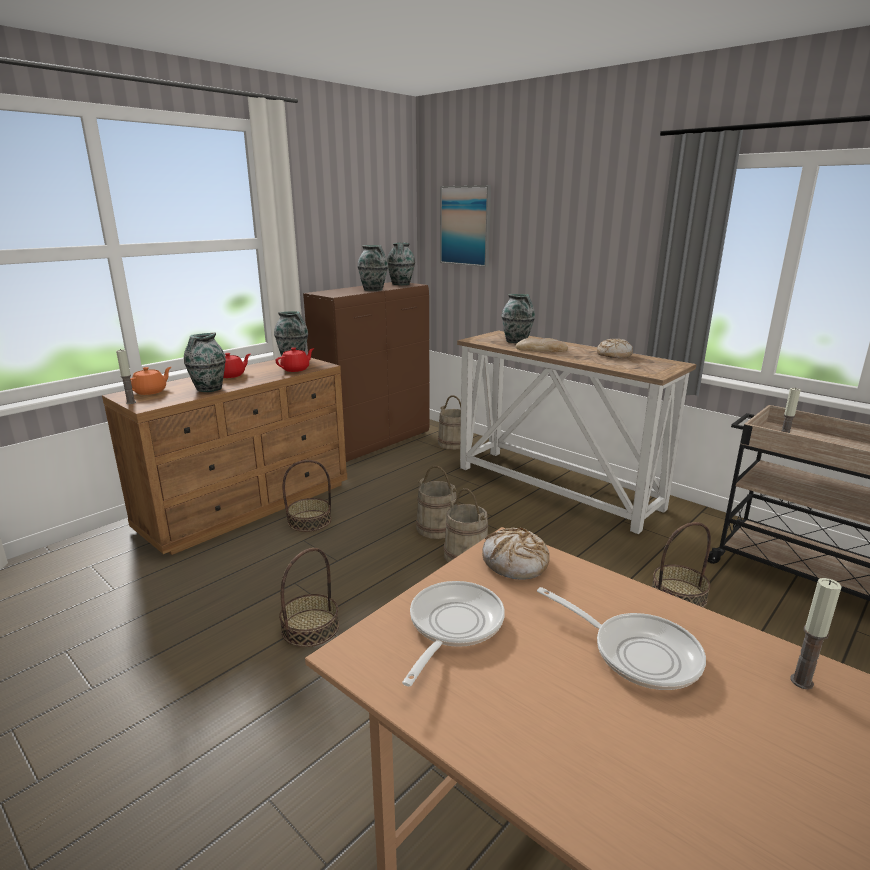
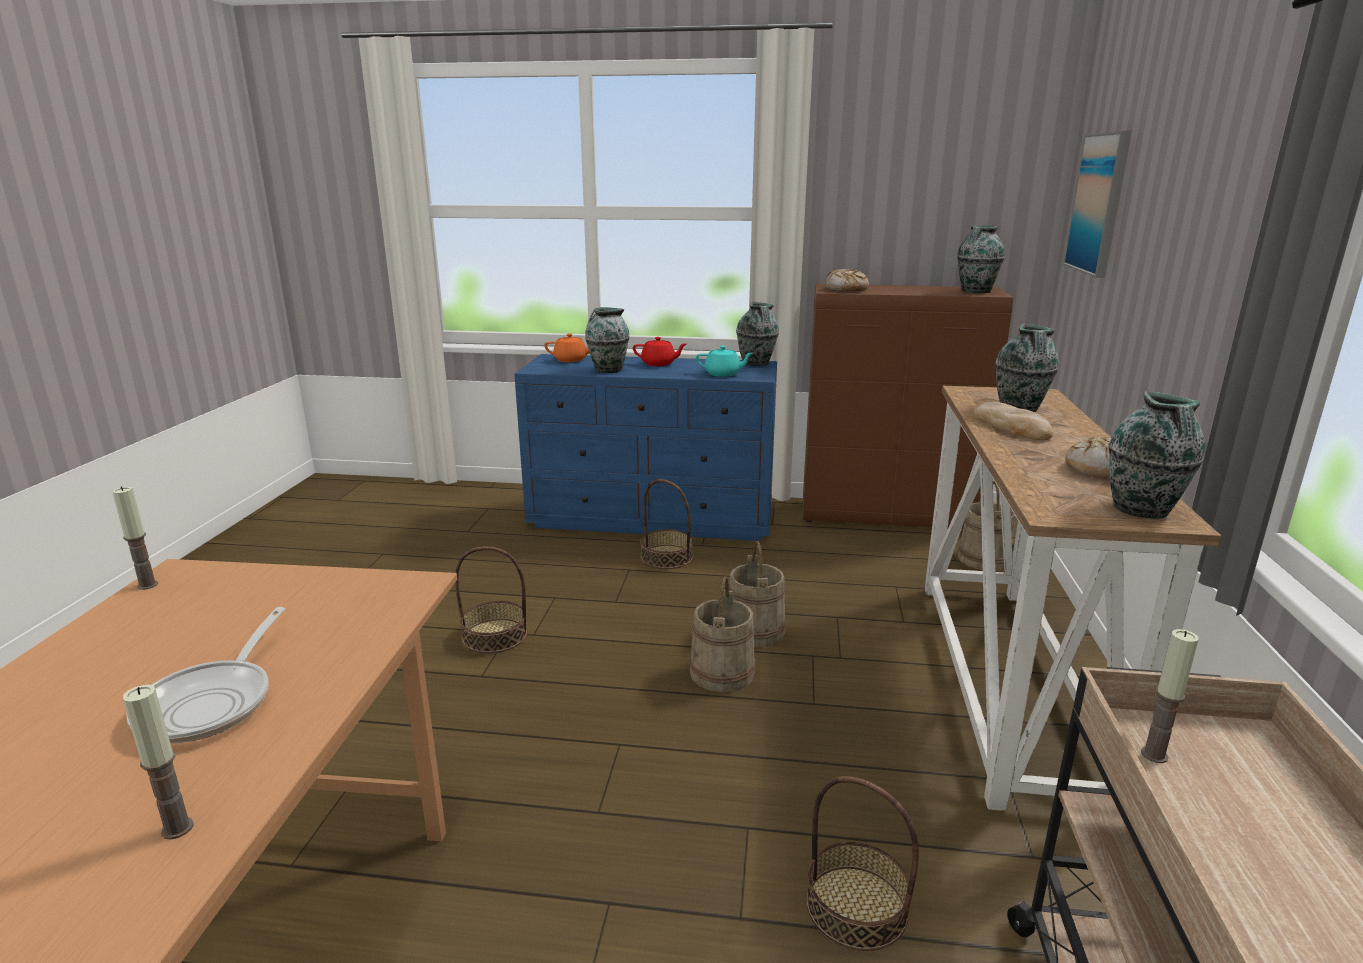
camera: 55 degrees right, 0 degrees up
brown dresser [102,358,347,555] -> blue dresser [514,354,777,541]
candle [116,349,136,404] -> candle moved to [112,487,158,590]
red teapot [275,347,314,372] -> turquoise teapot [696,346,753,377]
vase [357,245,388,291] -> vase moved to [1108,391,1205,518]
frying pan [402,581,505,687] -> none
bread [482,527,550,580] -> bread moved to [825,269,869,292]

